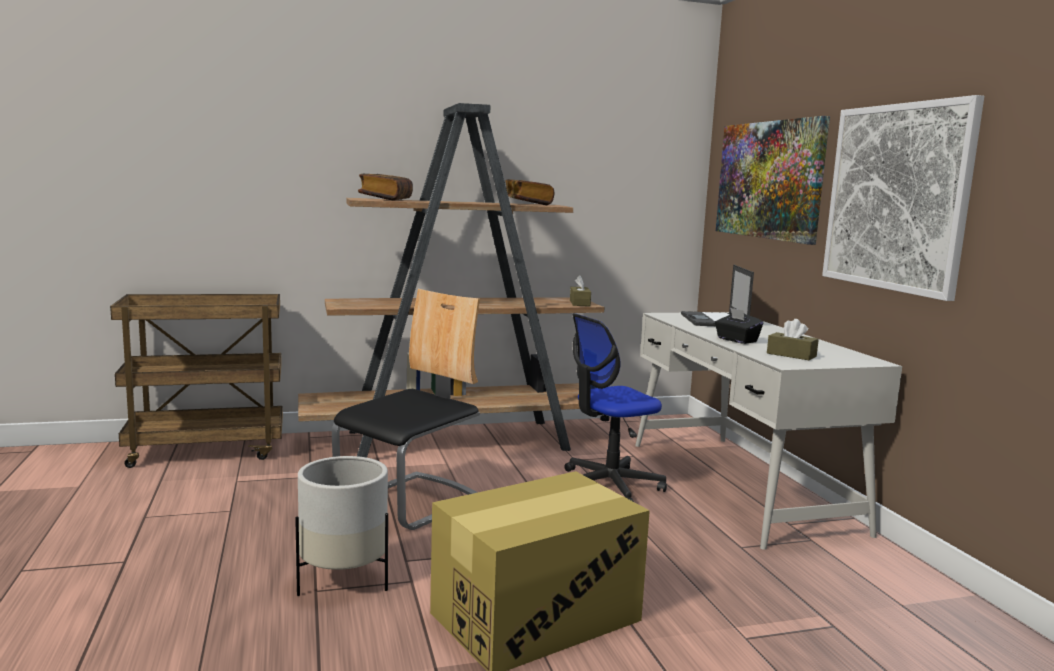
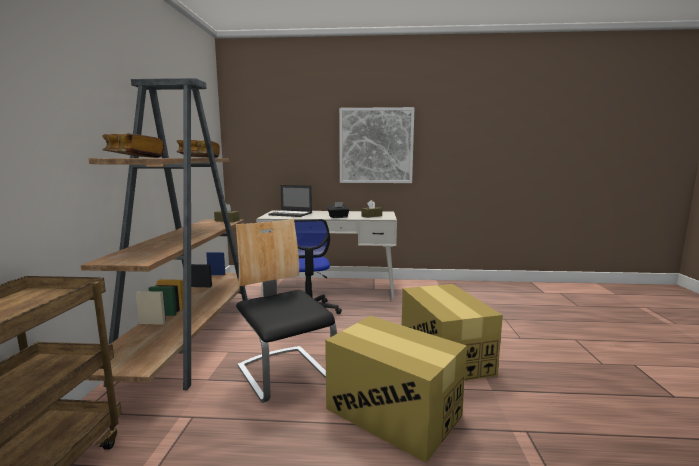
camera: 70 degrees left, 0 degrees up
white planter [295,456,388,596] -> cardboard box [325,316,467,463]
picture [716,116,830,245] -> none

